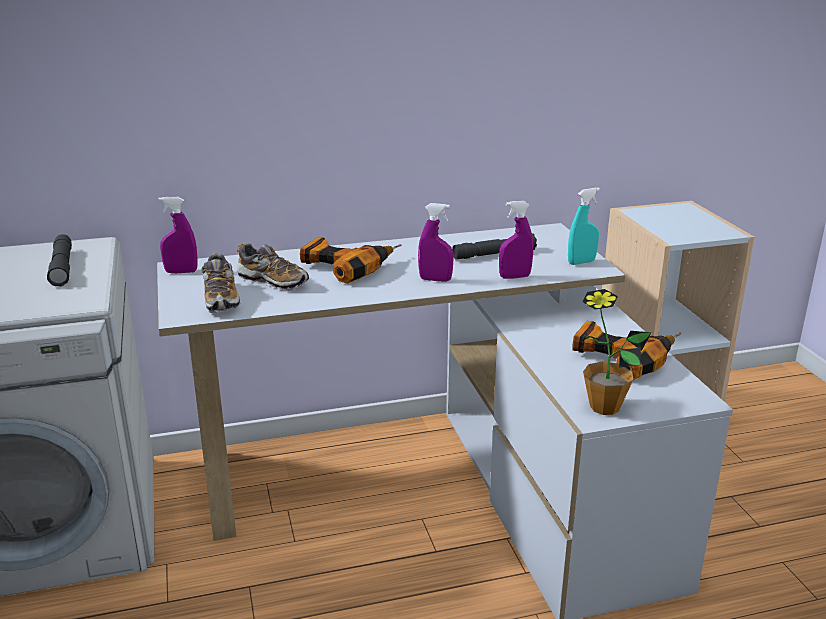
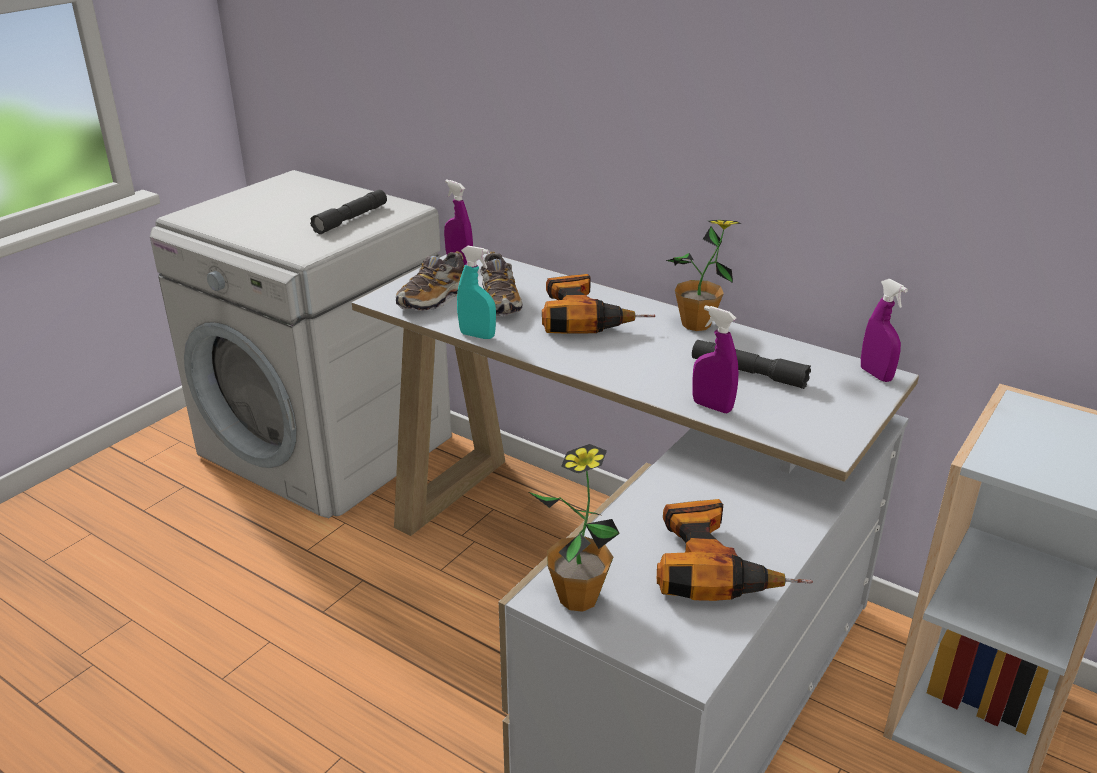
camera: 50 degrees right, 5 degrees up
purple spray bottle [418,203,454,282] -> purple spray bottle moved to [861,279,908,382]
turquoise spray bottle [568,188,600,265] -> turquoise spray bottle moved to [457,246,496,339]
none -> potted plant [666,220,742,331]

